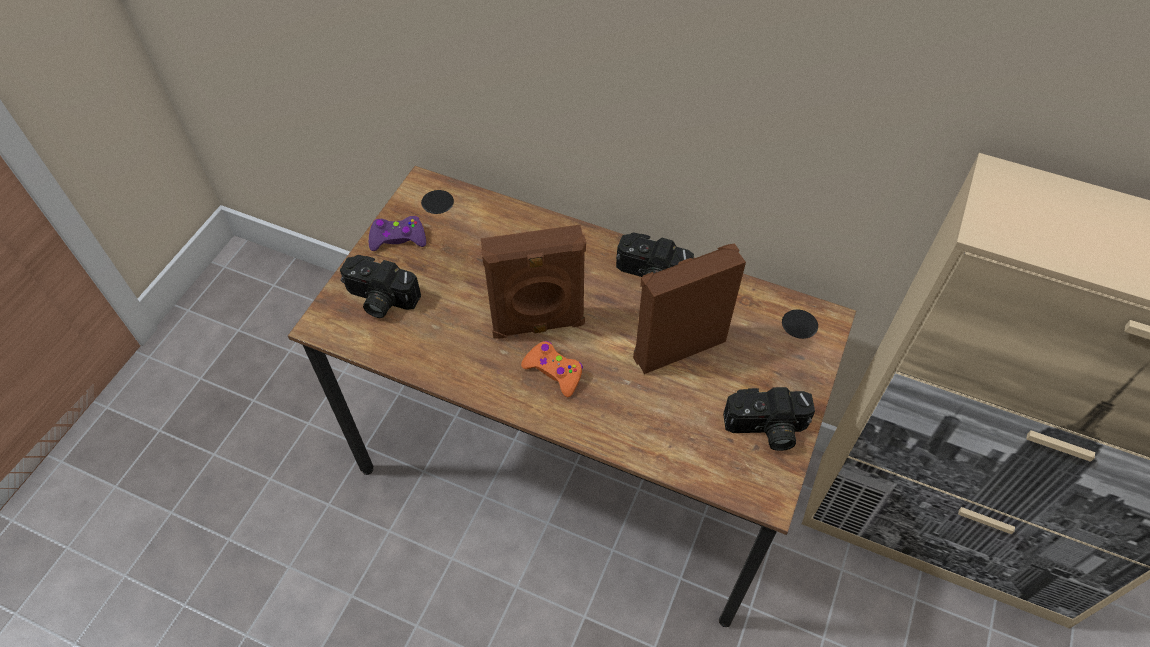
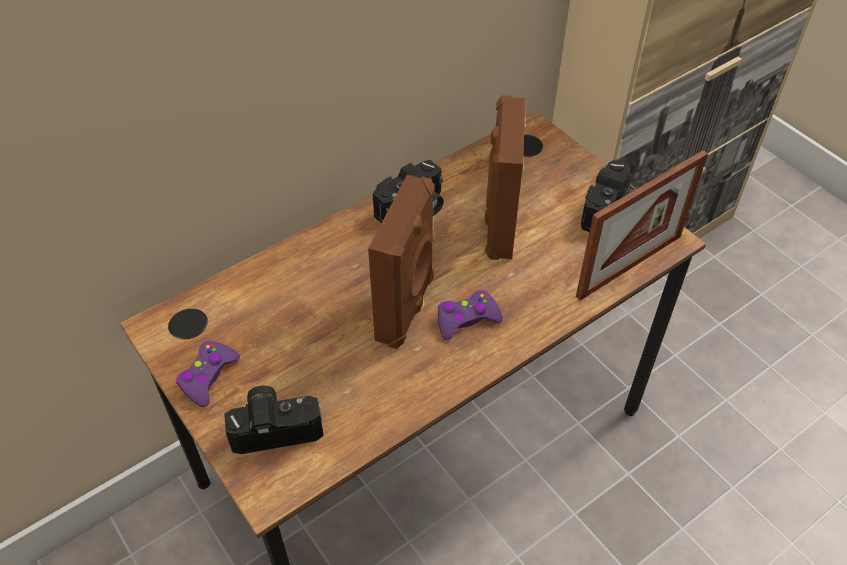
camera: 60 degrees left, 5 degrees down
camera [340,255,421,318] -> camera turned 150 degrees counterclockwise [224,385,324,454]
orange game controller [521,341,583,397] -> purple game controller [438,290,503,340]
none -> picture frame [576,150,708,301]

